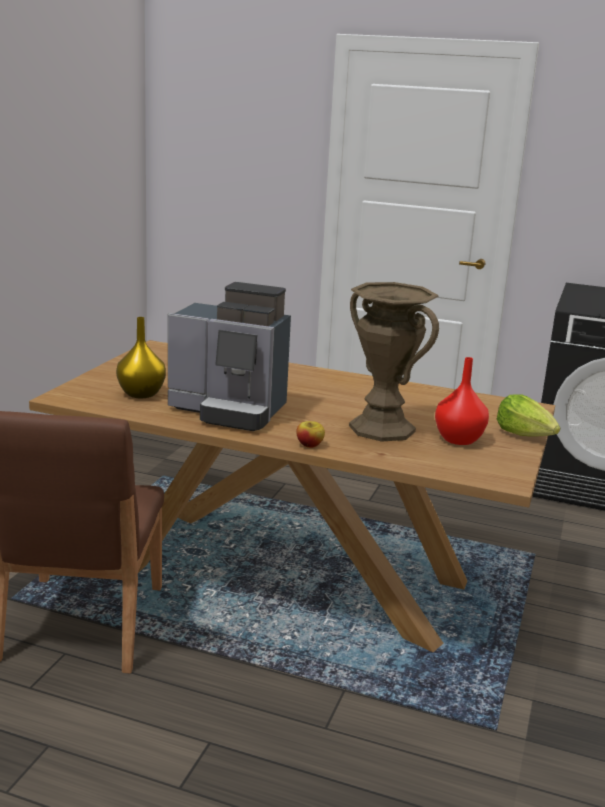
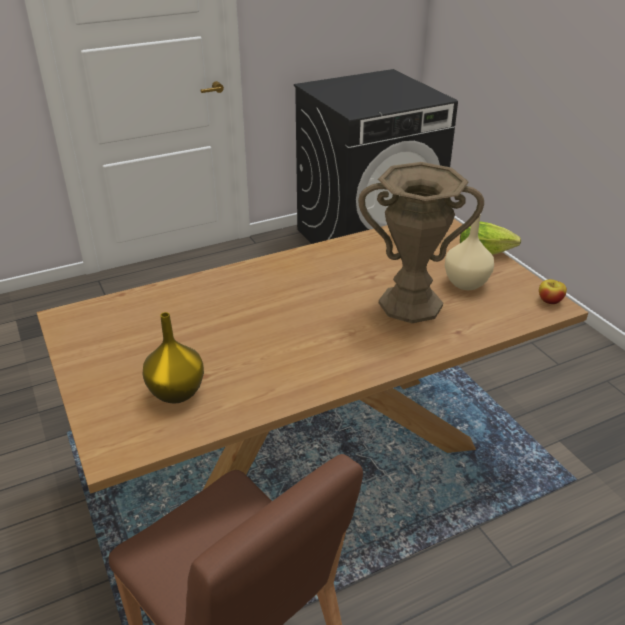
camera: 45 degrees left, 15 degrees up
coffee machine [168,282,291,431] -> none
apple [296,421,325,448] -> apple moved to [539,279,567,304]
red vase [435,357,489,445] -> beige vase [445,214,494,290]

